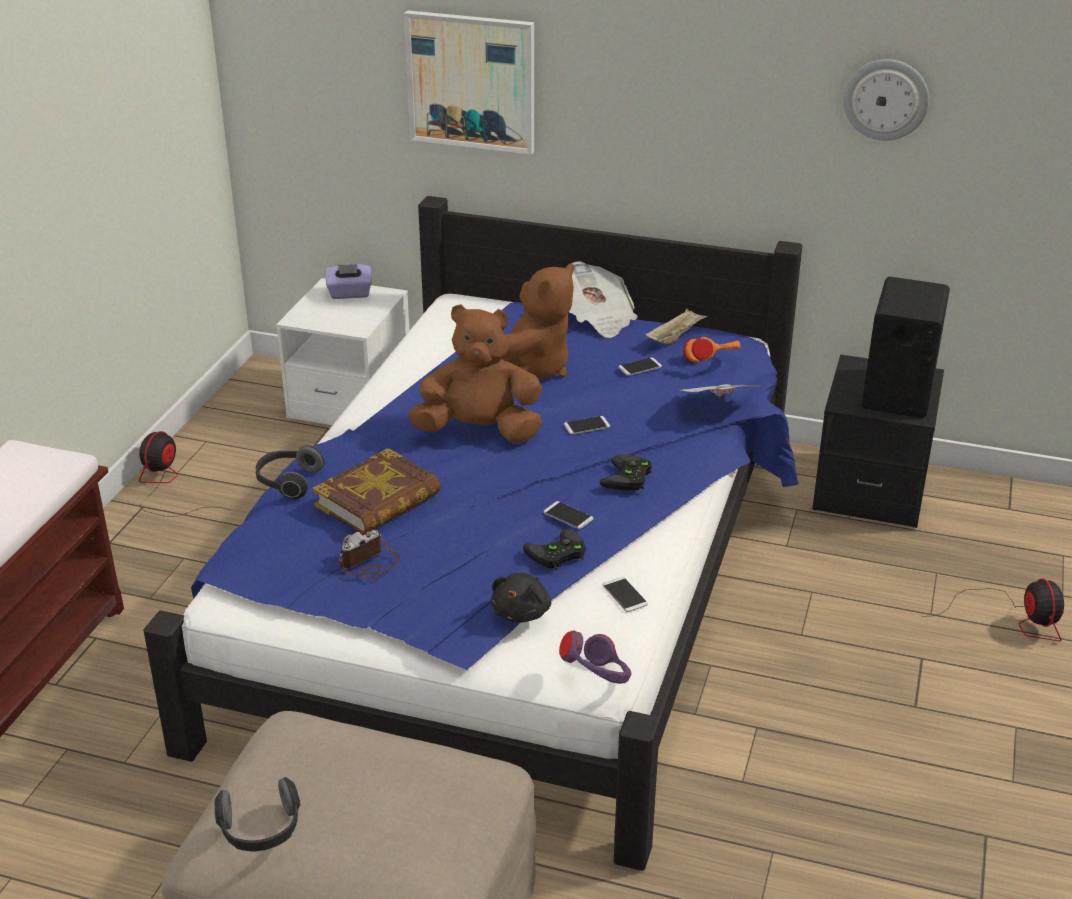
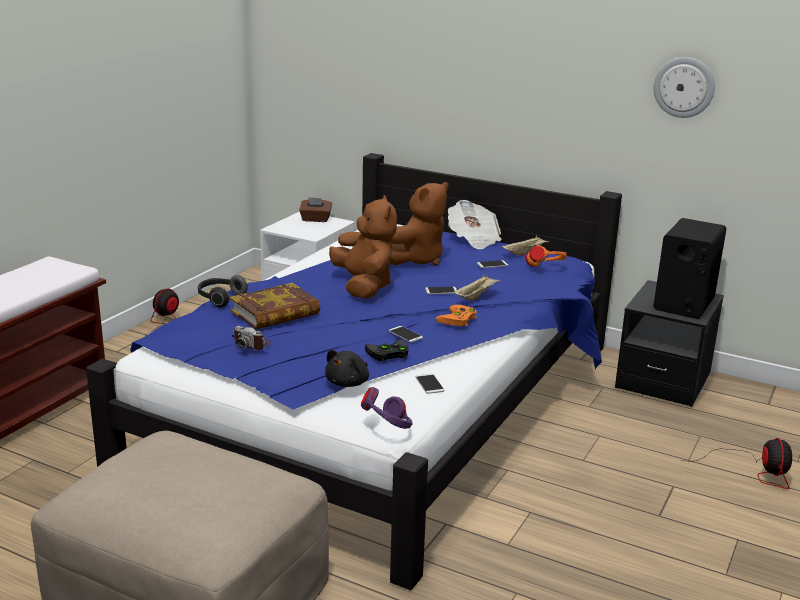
camera: 10 degrees right, 10 degrees down
headphones [214,777,300,851] -> none
purple tissue box [325,264,372,299] -> brown tissue box [299,197,332,222]
camera [339,530,400,580] -> camera turned 120 degrees counterclockwise [232,326,271,350]
picture [404,11,534,155] -> none
brown plush toy [408,304,542,443] -> brown plush toy turned 60 degrees clockwise [329,195,397,299]
black game controller [600,454,652,490] -> orange game controller [436,305,477,326]
newspaper [678,384,763,397] -> none
none -> beige tray [453,275,501,300]

